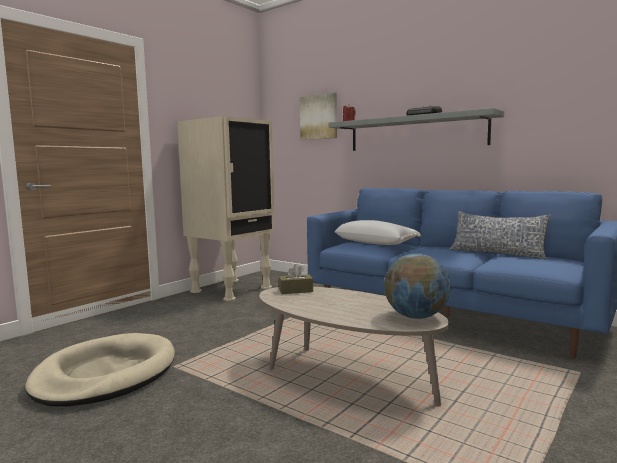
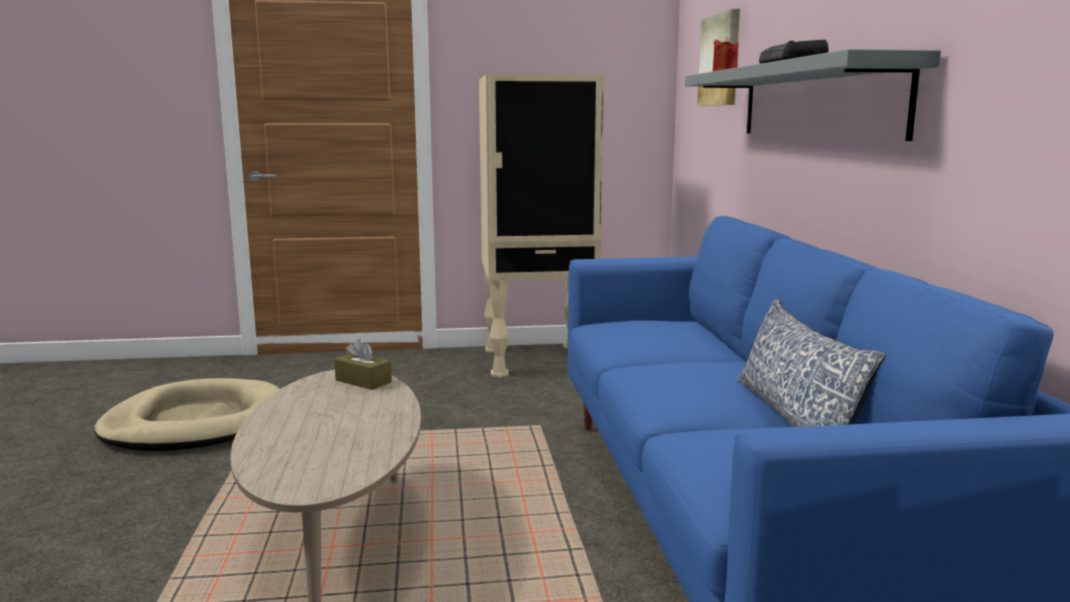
camera: 45 degrees right, 5 degrees up
white pillow [335,220,421,245] -> none
globe [384,253,451,319] -> none

